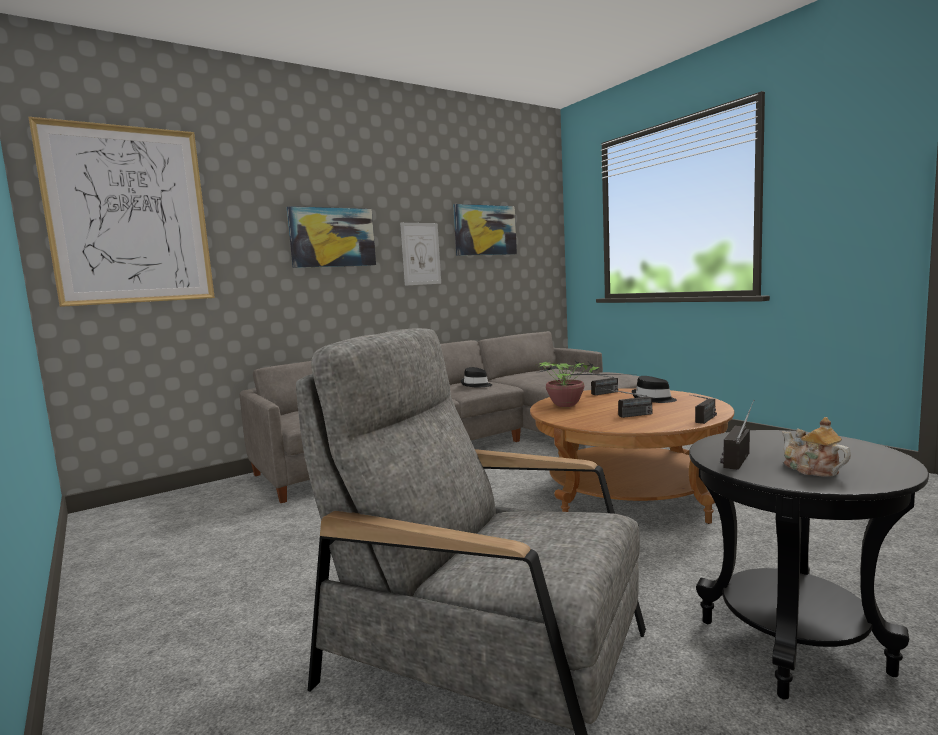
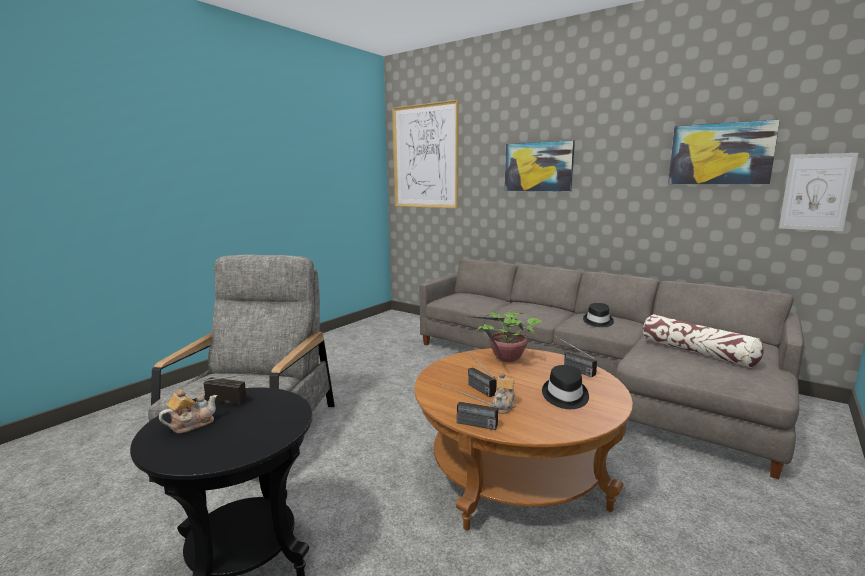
camera: 70 degrees right, 5 degrees up
picture [400,223,441,286] -> picture moved to [779,153,858,231]
none -> teapot [492,372,516,414]
none -> pillow [643,314,764,368]

